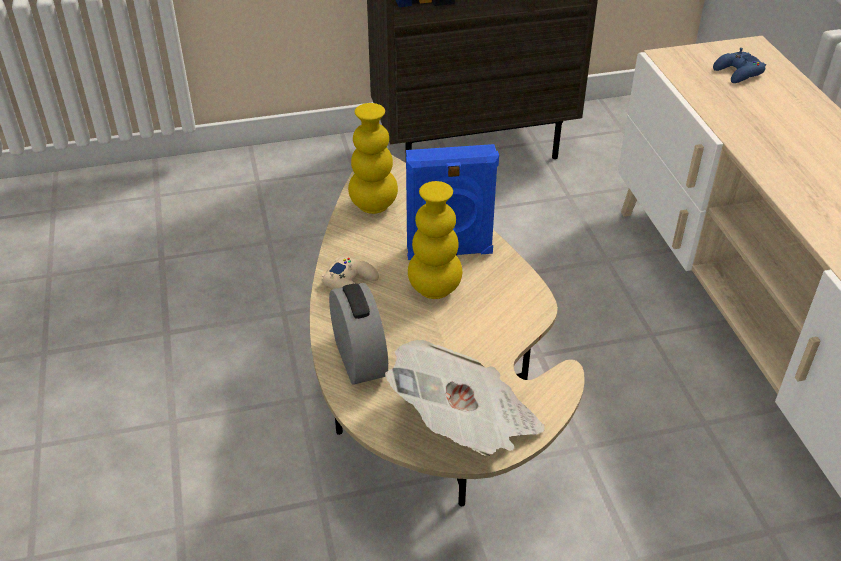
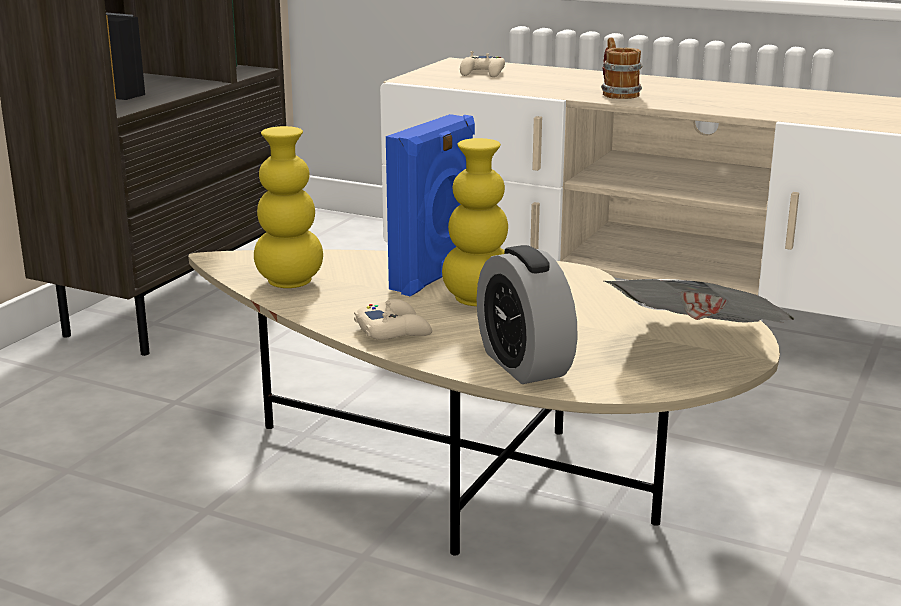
camera: 50 degrees left, 20 degrees down
alarm clock [329,283,388,385] -> alarm clock turned 135 degrees counterclockwise [477,245,578,384]
blue game controller [713,48,766,83] -> beige game controller [460,51,505,77]
none -> mug [601,38,642,99]

